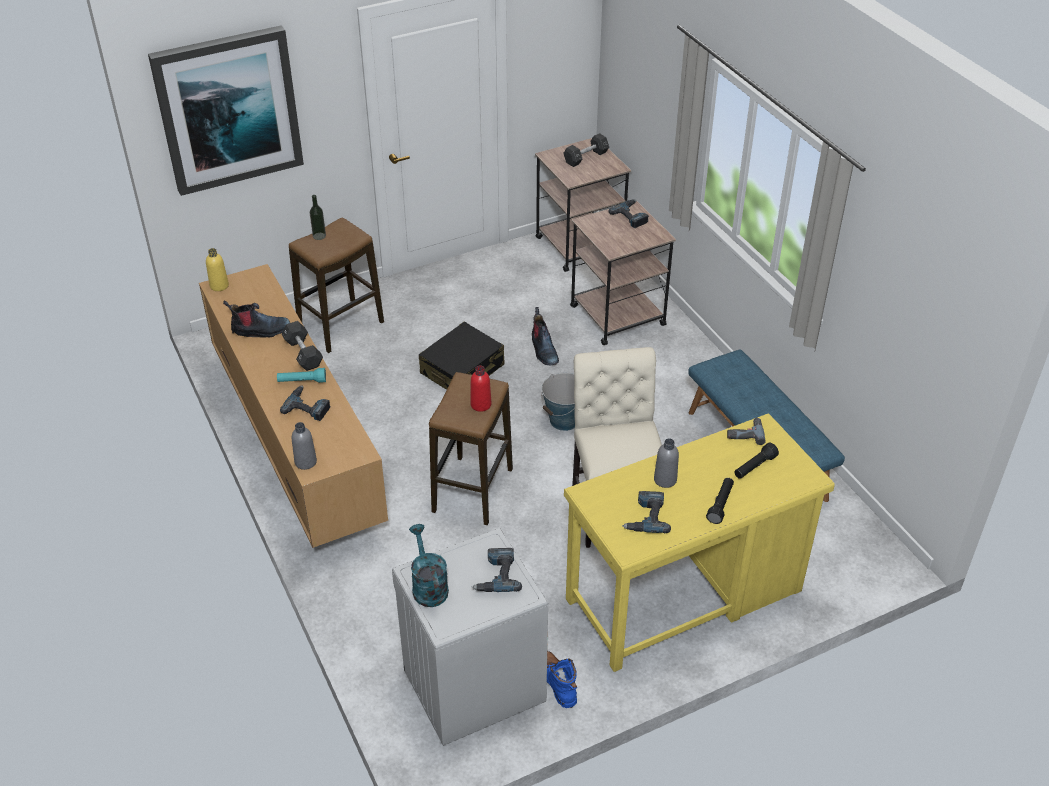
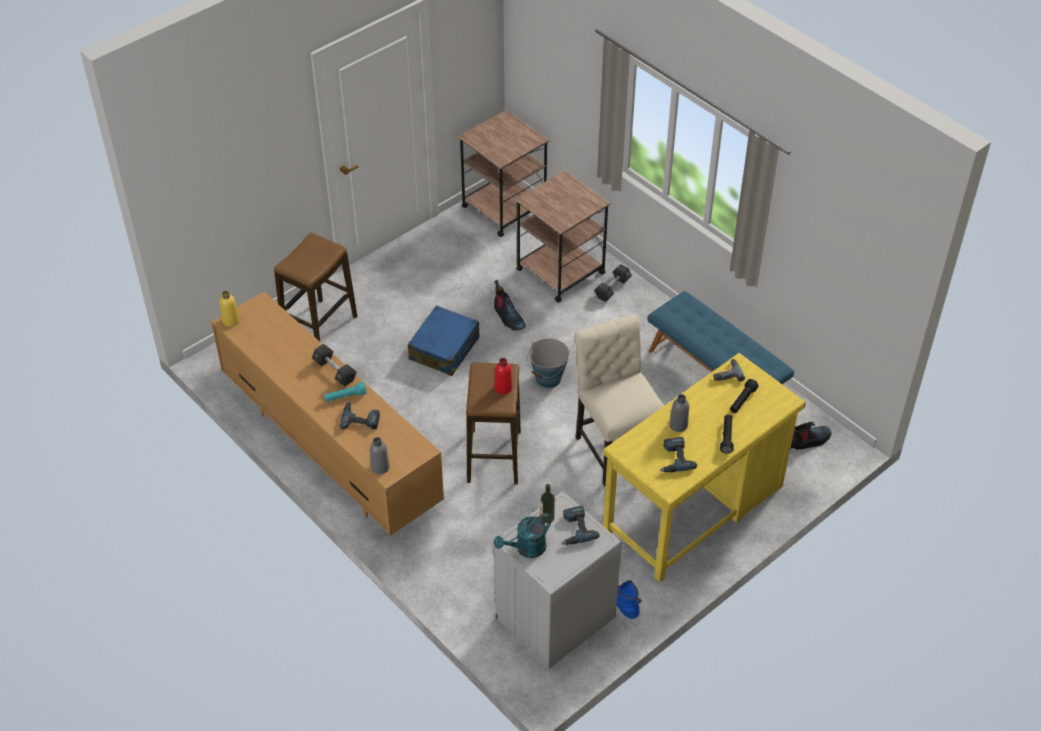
camera: 15 degrees left, 5 degrees up
picture [148,25,304,196] -> none
boot [223,300,291,338] -> boot moved to [790,421,831,450]
bottle [310,195,326,240] -> bottle moved to [540,484,555,523]
turquoise watering can [409,524,449,607] -> turquoise watering can turned 90 degrees counterclockwise [494,514,551,558]
black suitcase [419,322,505,390] -> blue suitcase [408,306,480,376]
black dumbbell [563,133,609,167] -> black dumbbell moved to [594,264,632,302]
power drill [608,199,649,228] -> none

